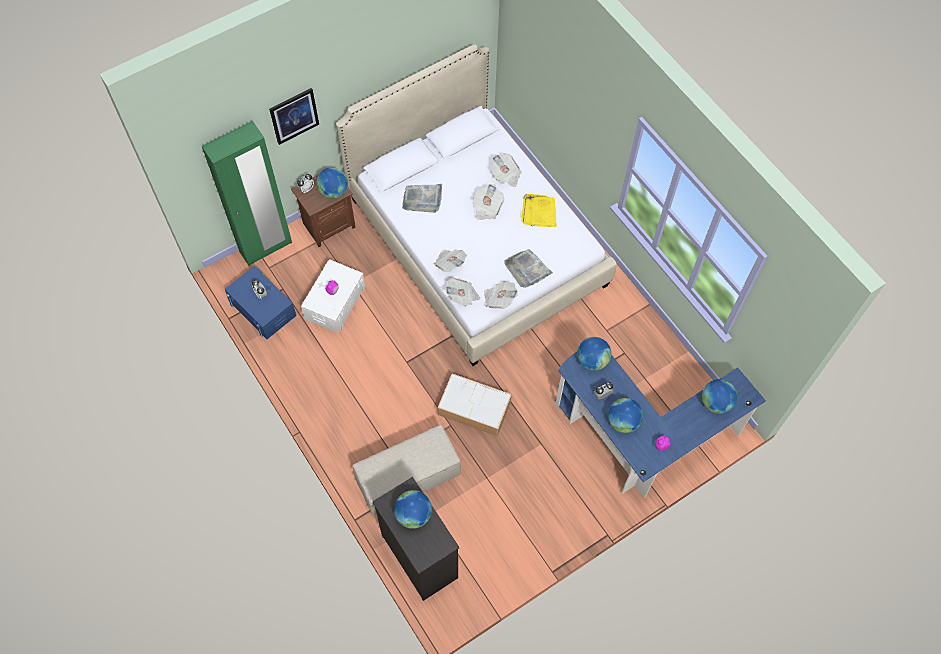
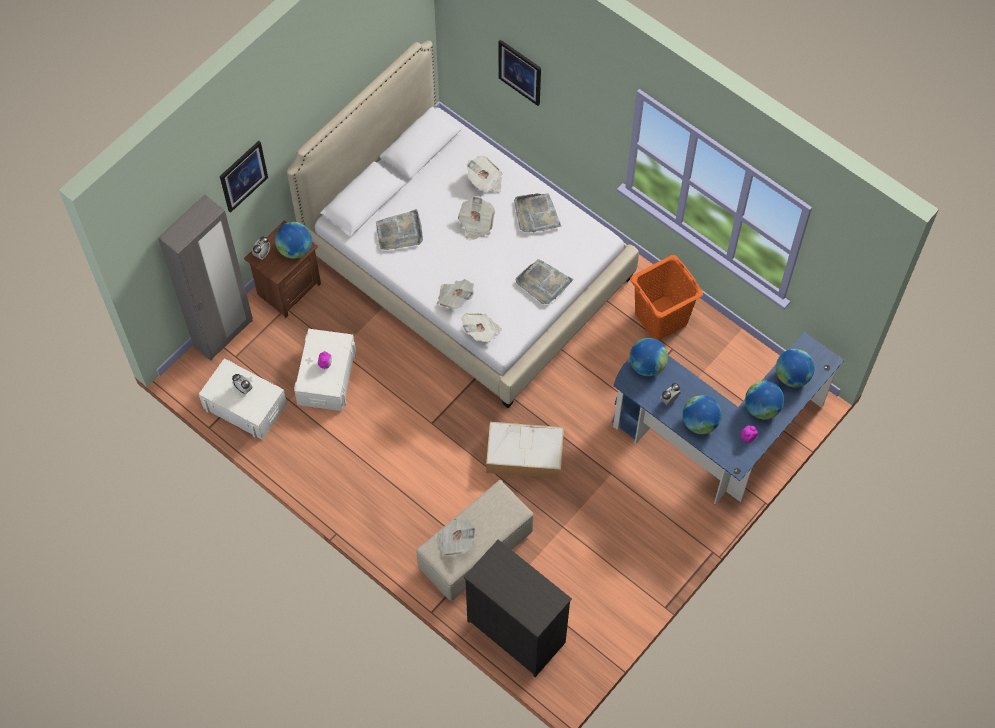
camera: 15 degrees left, 0 degrees up
green wardrobe [202,121,292,266] -> grey wardrobe [158,195,253,361]
blue storage box [225,266,296,339] -> white storage box [199,358,287,440]
globe [394,490,432,529] -> globe moved to [745,381,784,419]
newspaper [484,281,518,309] -> newspaper moved to [434,518,477,556]
yellow tray [521,194,557,227] -> grey tray [514,194,561,232]
none -> picture [499,40,541,106]
none -> orange laundry basket [630,255,703,340]

